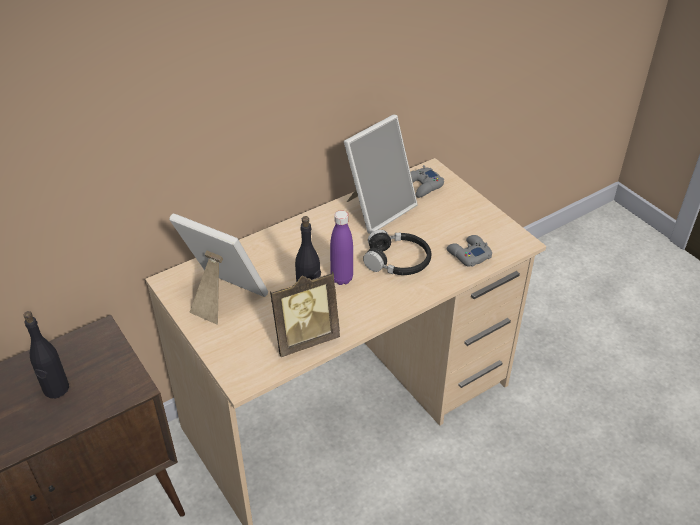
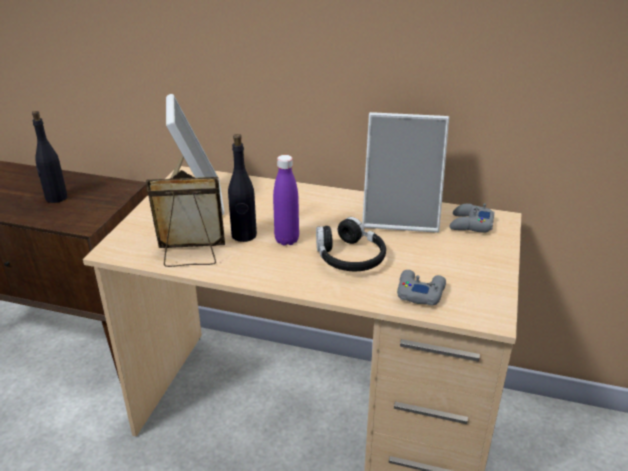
camera: 50 degrees right, 10 degrees down
picture frame [270,272,340,357] -> picture frame turned 150 degrees clockwise [146,170,225,267]

